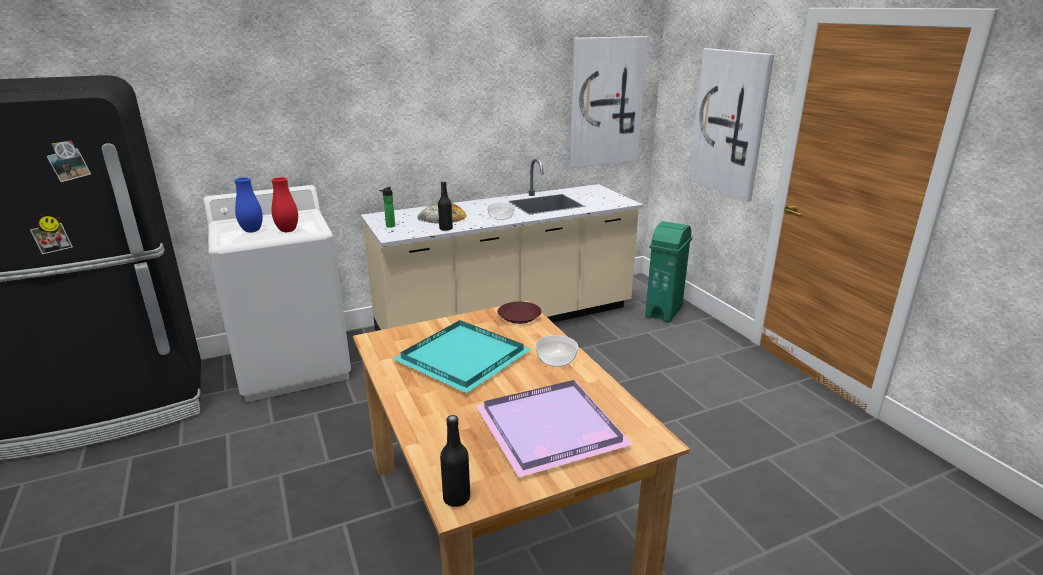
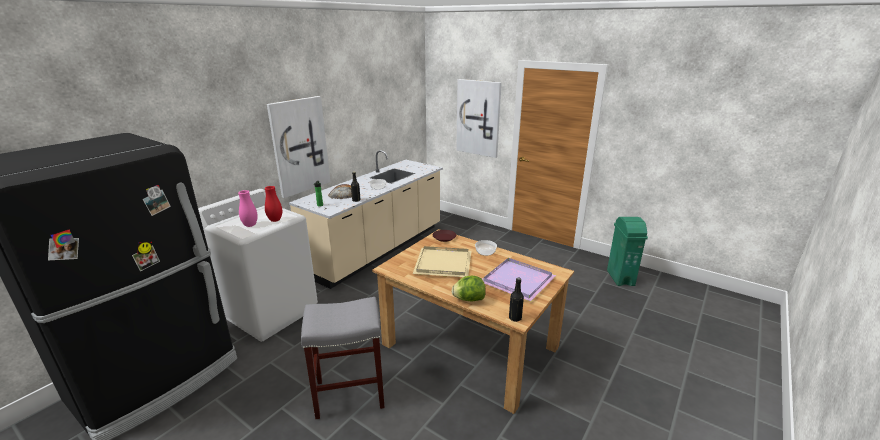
camera: 30 degrees left, 0 degrees up
blue vase [235,177,263,233] -> pink vase [238,190,258,227]
turquoise tray [393,320,531,393] -> beige tray [413,246,471,277]
picture [569,36,648,168] -> picture moved to [267,96,330,198]
green trash can [645,221,692,323] -> green trash can moved to [607,217,648,286]
none -> grey stool [301,297,385,419]
none -> lettuce [452,276,486,302]

